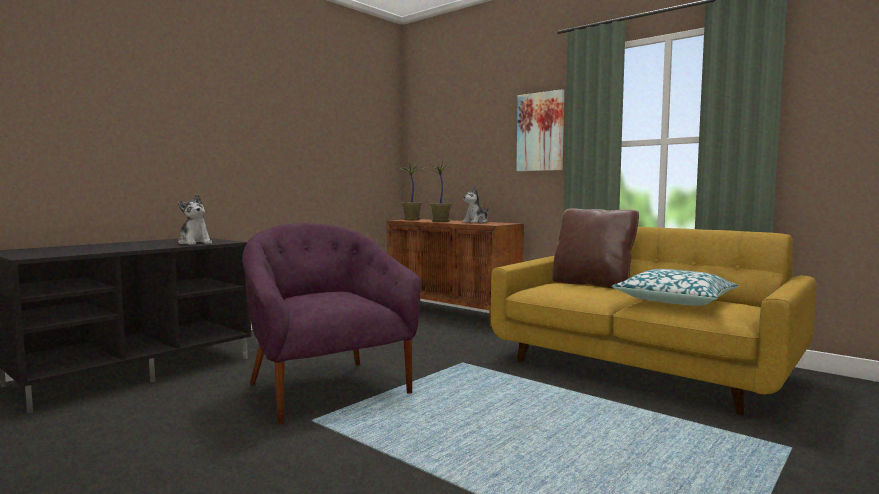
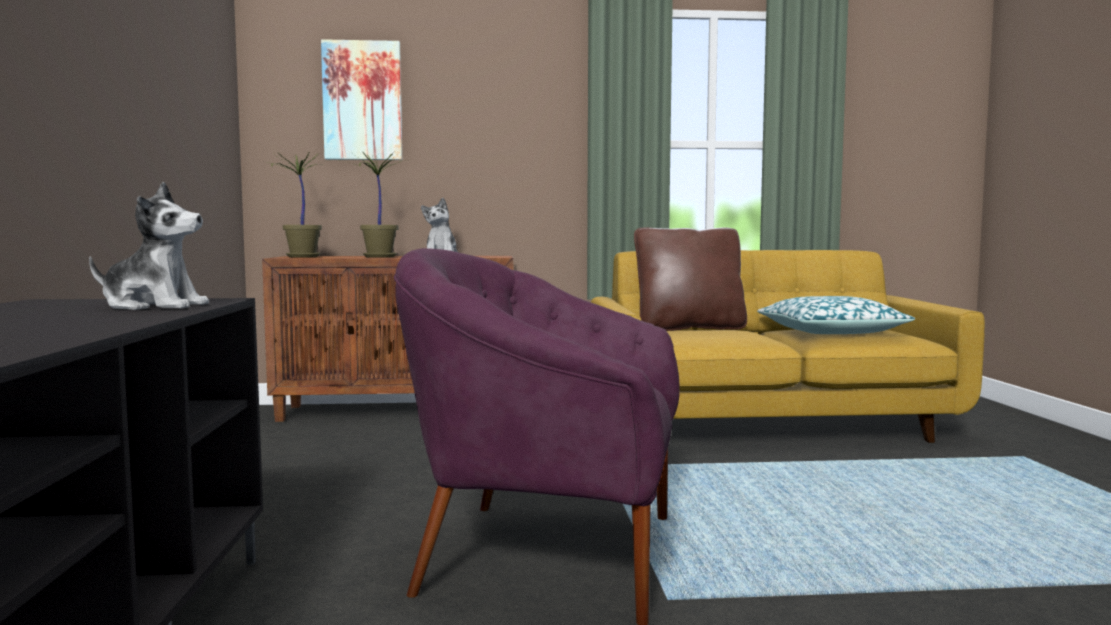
camera: 45 degrees left, 0 degrees up
picture [516,89,564,171] -> picture moved to [321,39,402,160]

